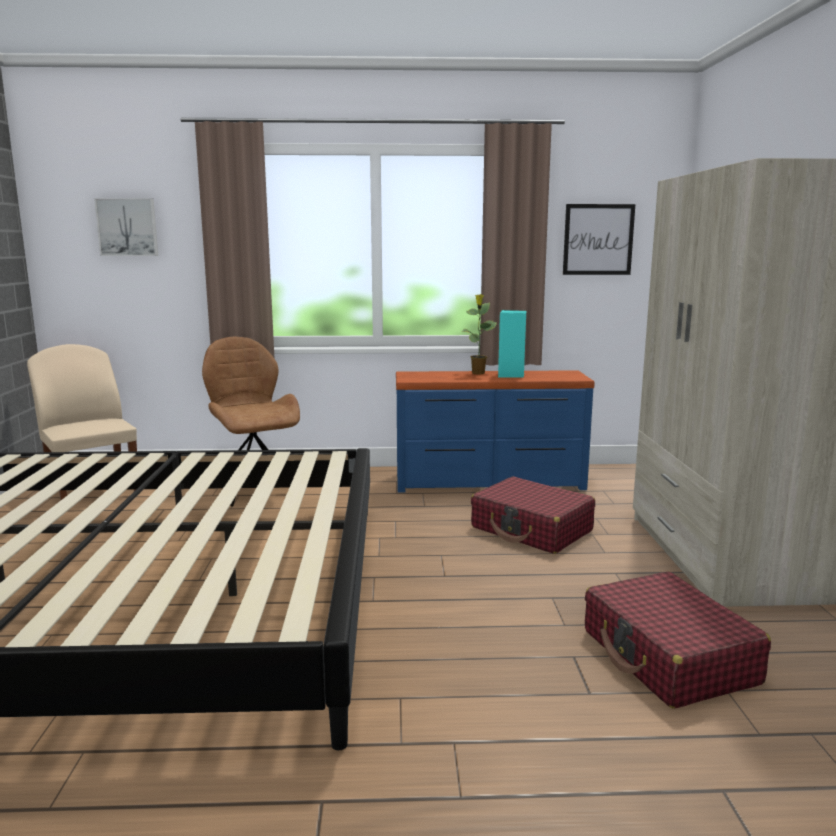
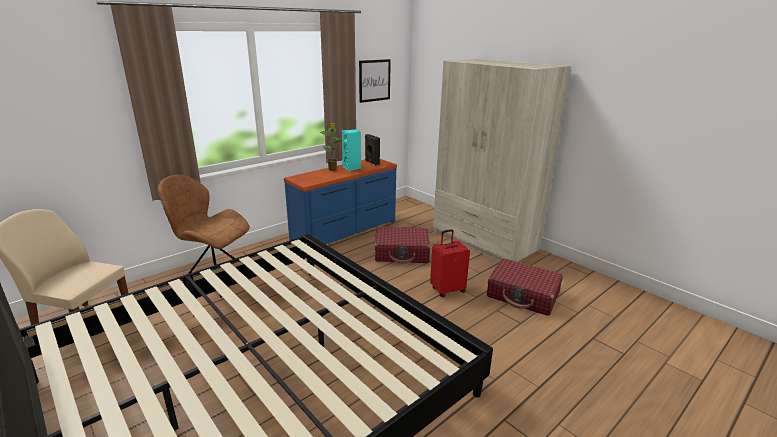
camera: 40 degrees left, 10 degrees up
picture [94,198,158,256] -> none
none -> black speaker [365,134,380,165]
none -> red suitcase [430,229,470,297]

